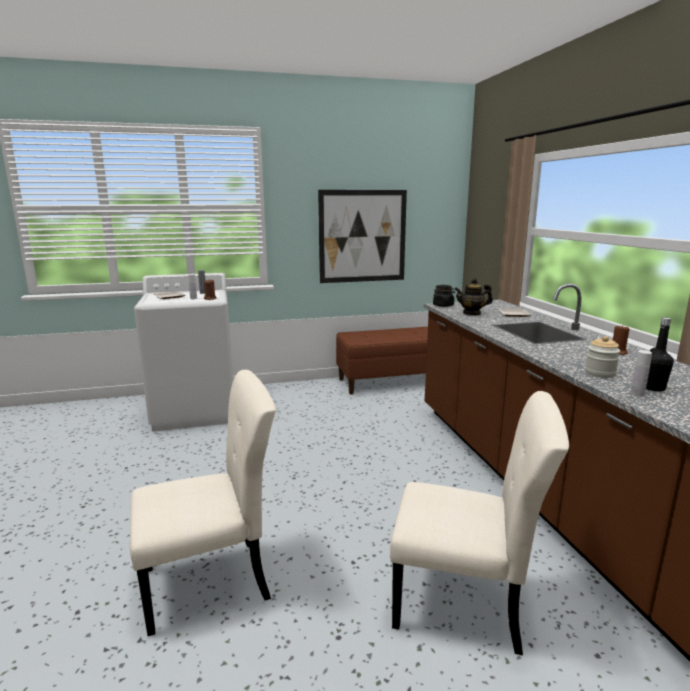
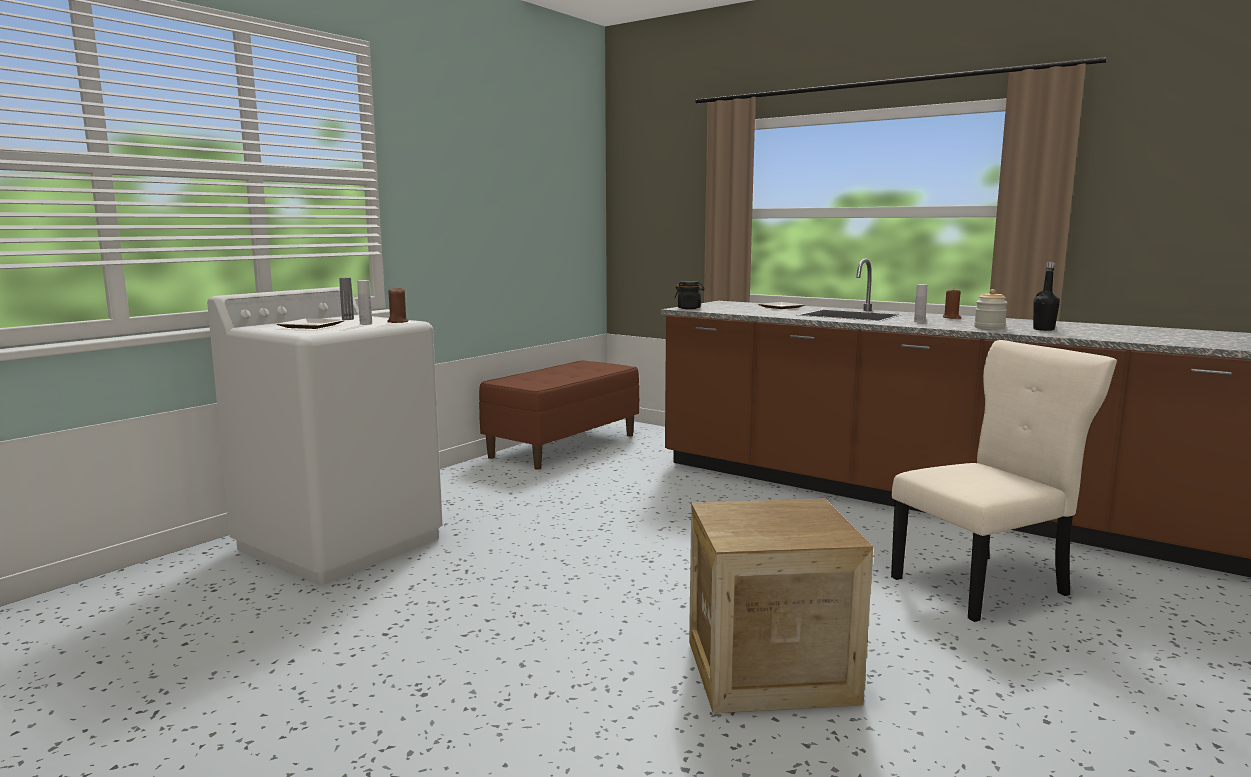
camera: 40 degrees left, 5 degrees down
beige chair [130,370,276,636] -> crate [689,498,873,713]
picture [318,190,407,283] -> none
teapot [454,278,493,316] -> none
white bottle [631,350,652,397] -> white bottle moved to [914,284,927,323]

